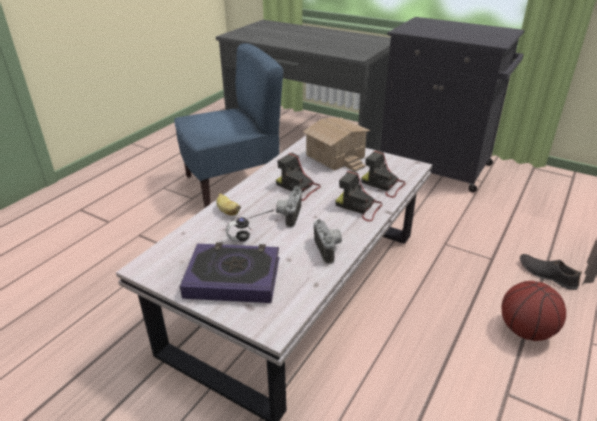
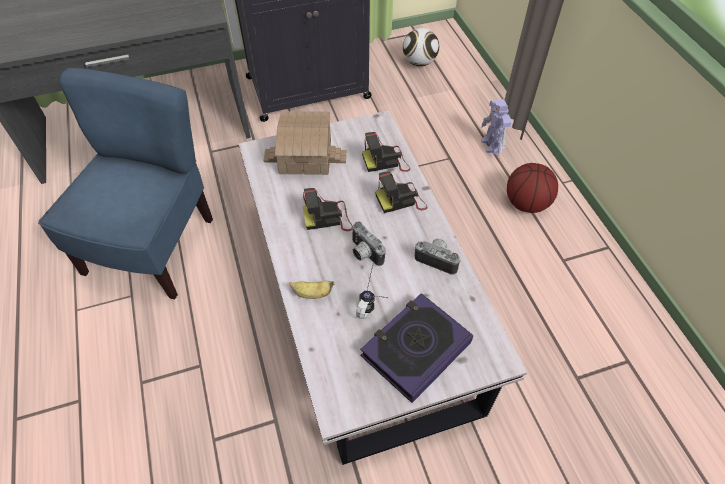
camera: 50 degrees left, 20 degrees up
black shoe [520,254,582,290] -> toy robot [481,99,511,156]
none -> football [403,28,439,66]

